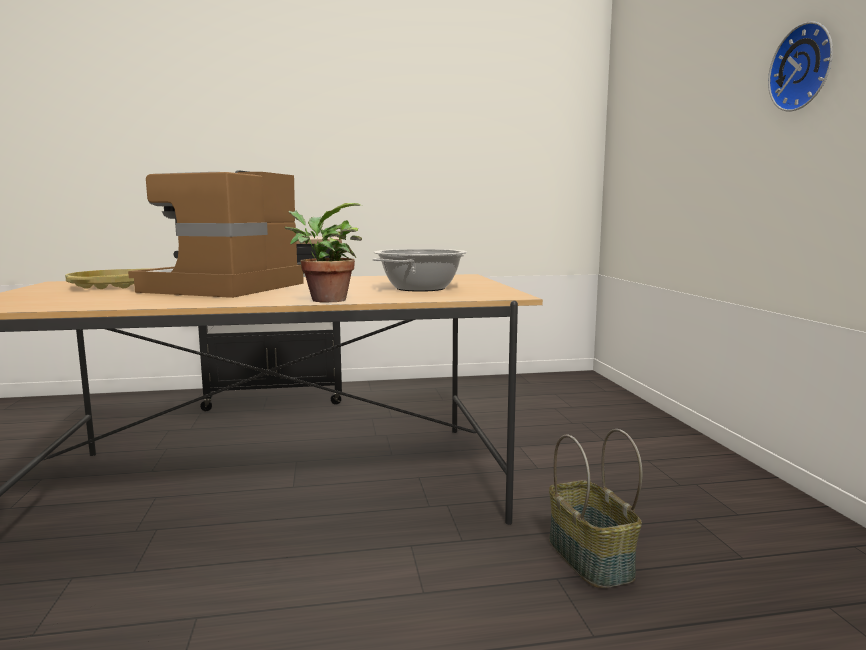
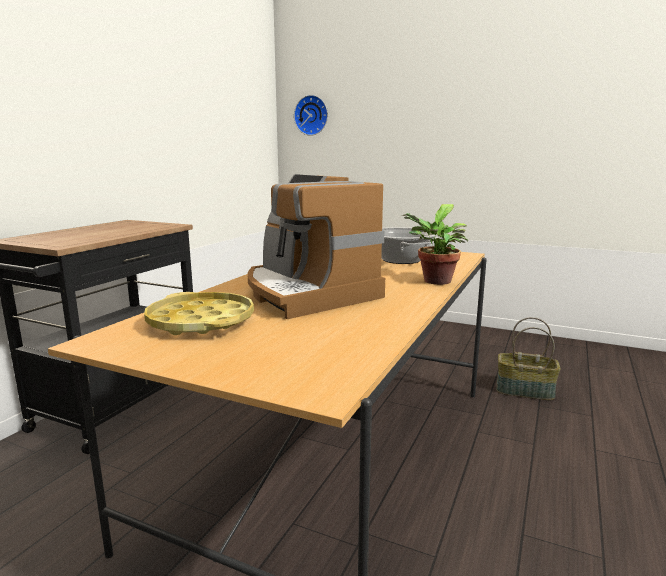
camera: 55 degrees left, 5 degrees up
wall clock [768,21,833,112] -> wall clock moved to [294,95,328,136]

